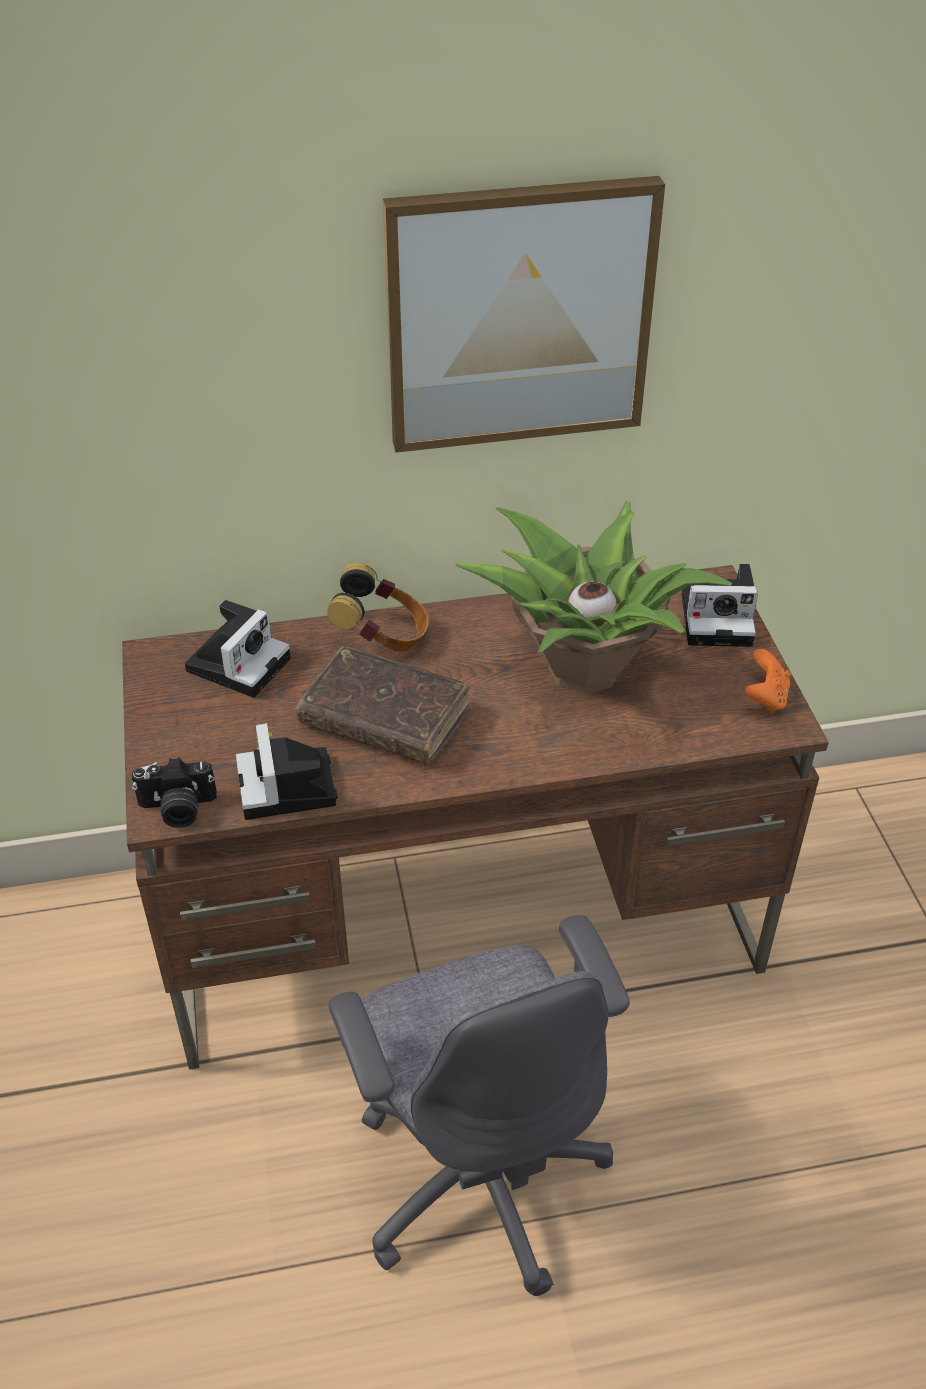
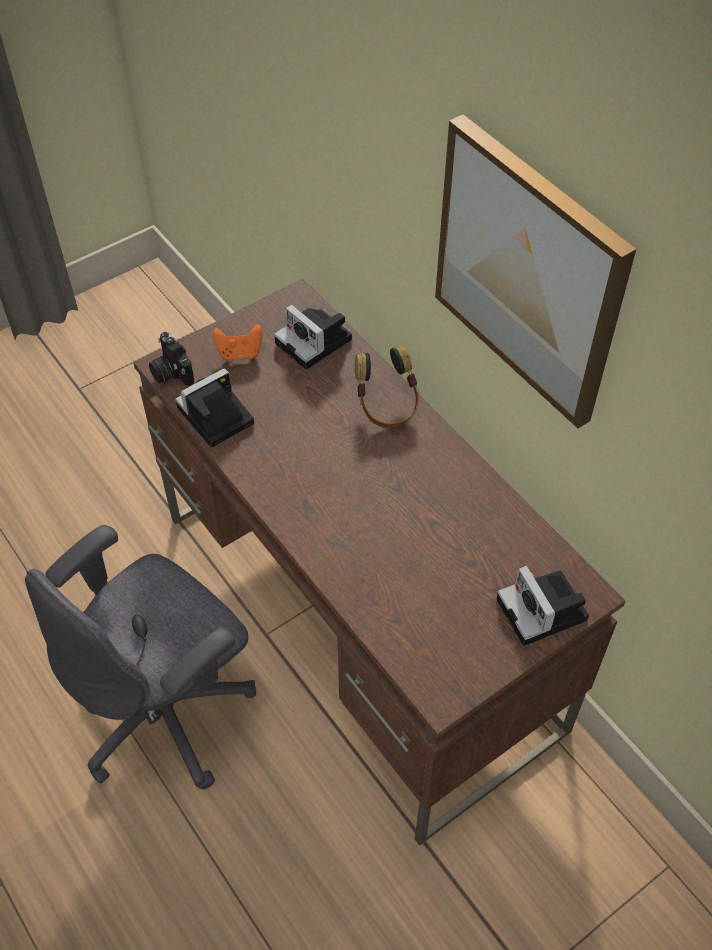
camera: 65 degrees right, 10 degrees up
camera [185,600,291,698] -> camera turned 45 degrees clockwise [274,304,352,370]
brown book [296,645,470,764] -> none
potted plant [455,501,732,694] -> none
orange game controller [745,649,791,713] -> orange game controller moved to [213,324,262,361]

